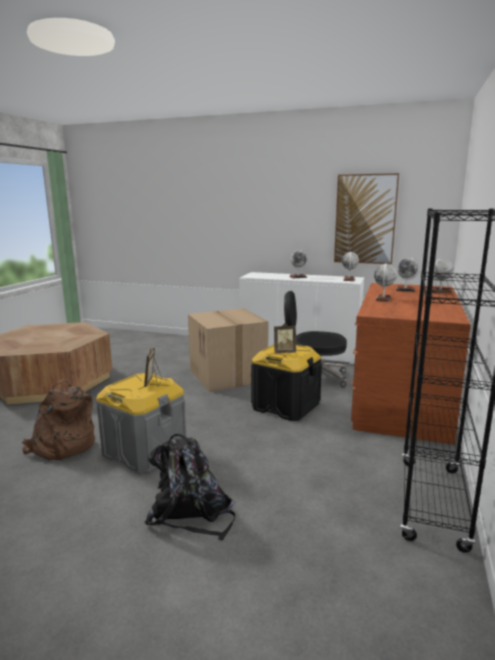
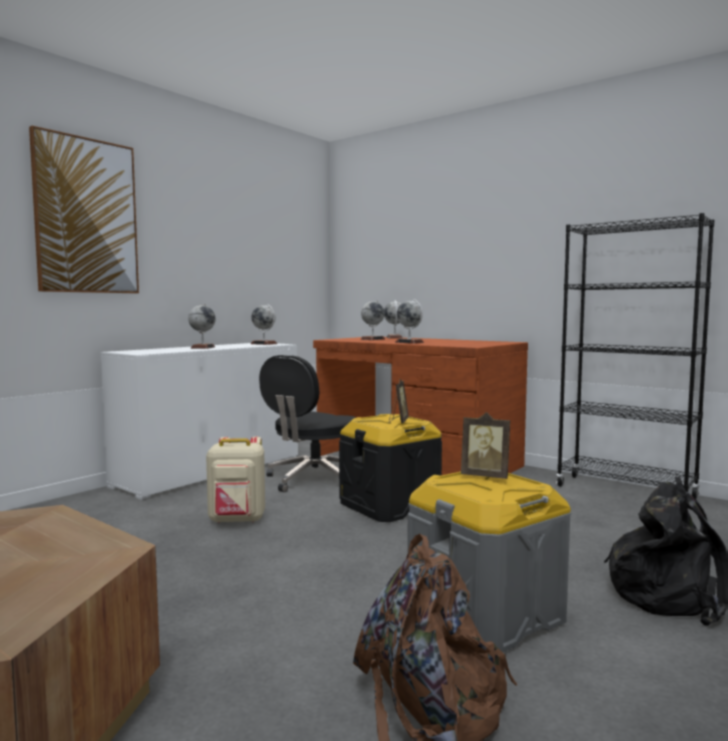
camera: 70 degrees left, 10 degrees down
cardboard box [188,308,268,392] -> beige backpack [206,437,265,523]
picture [334,173,399,264] -> picture moved to [29,126,139,293]

